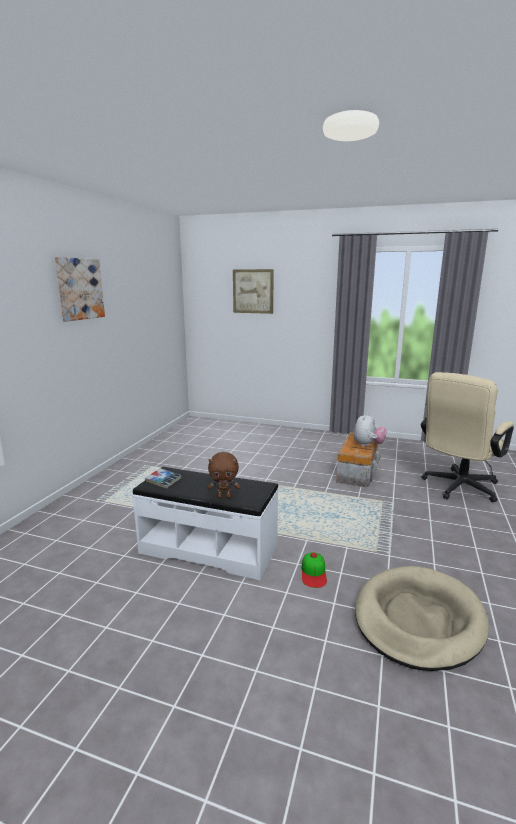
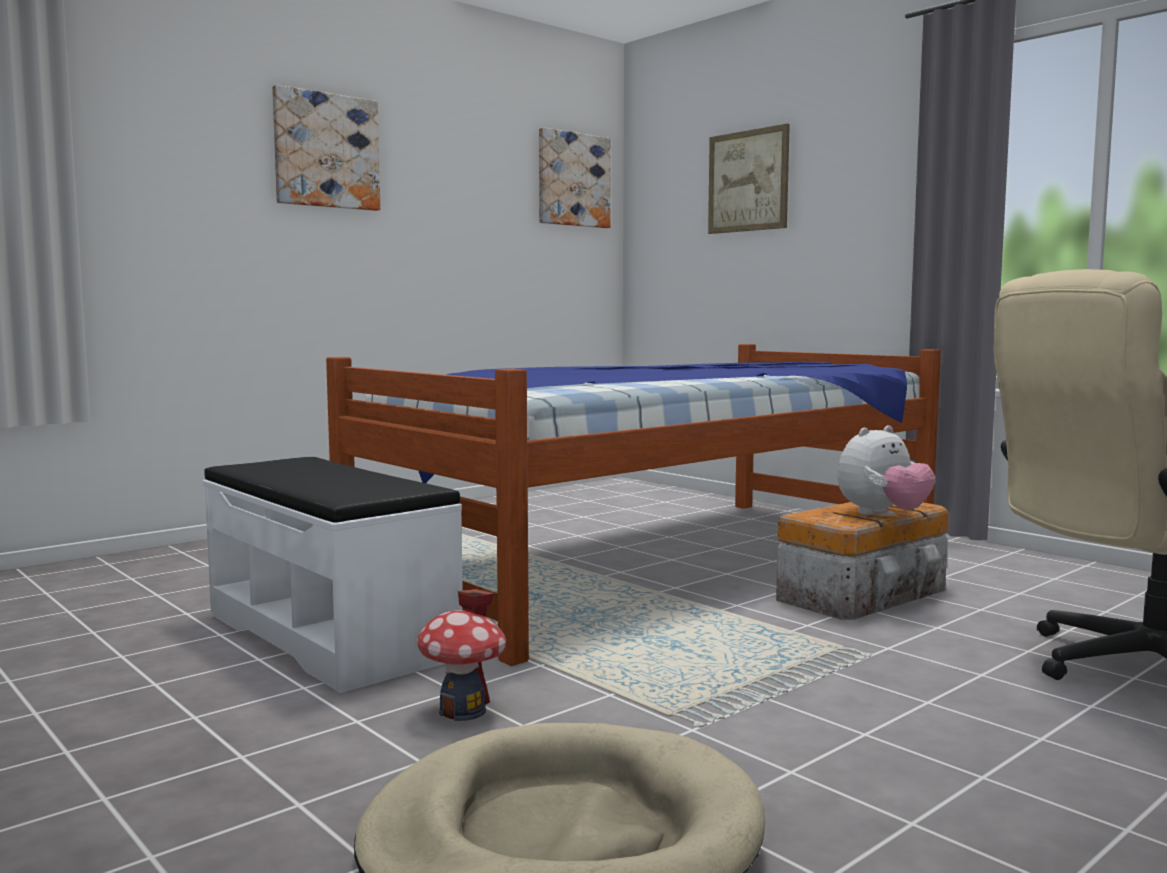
camera: 30 degrees right, 10 degrees down
book [145,468,181,489] -> none
brown plush toy [207,452,241,498] -> none
cap [302,552,327,588] -> toy house [417,589,506,721]
none -> bed [326,344,941,666]
none -> picture [539,127,611,228]

